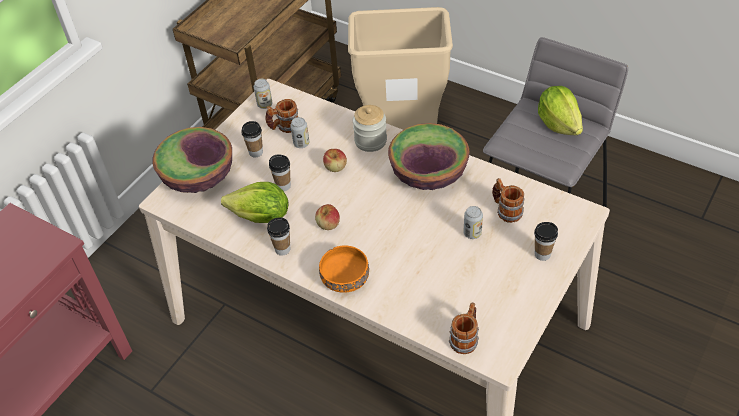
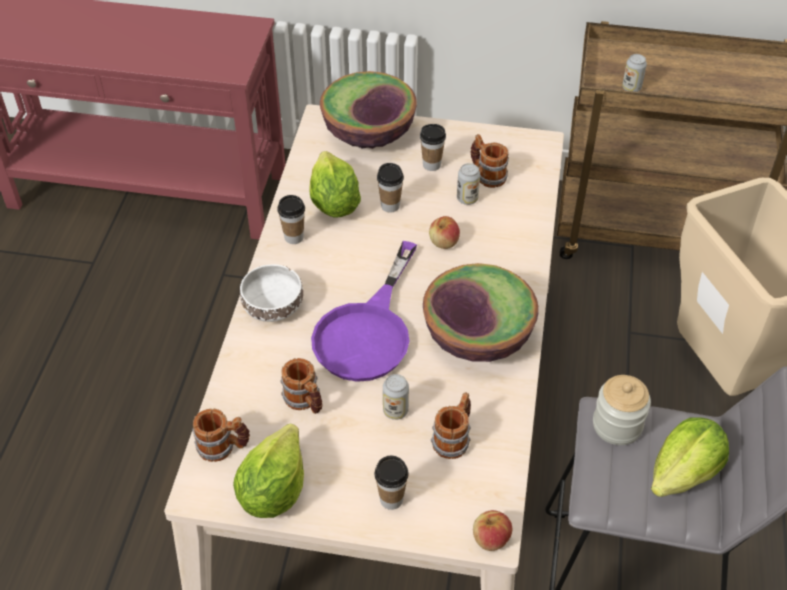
camera: 65 degrees right, 0 degrees up
can [254,79,272,109] -> can moved to [622,54,647,92]
apple [315,204,340,230] -> apple moved to [473,510,512,551]
orange bowl [319,246,369,293] -> white bowl [240,264,303,322]
jar [353,105,387,152] -> jar moved to [593,375,651,445]
none -> lettuce [233,424,304,518]
none -> mug [280,358,323,414]
none -> purple frying pan [311,241,417,382]

